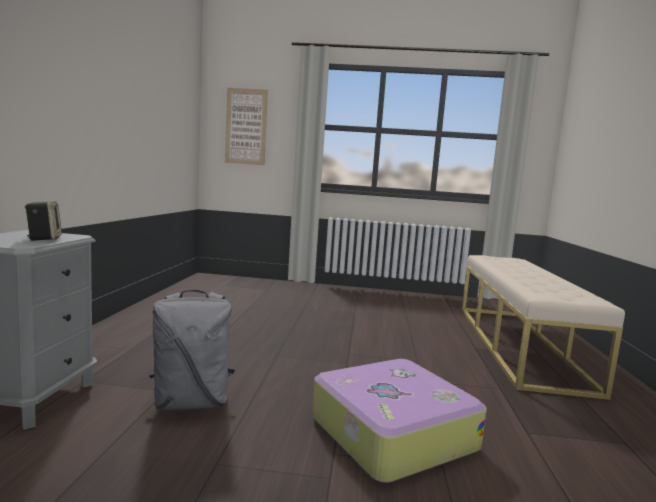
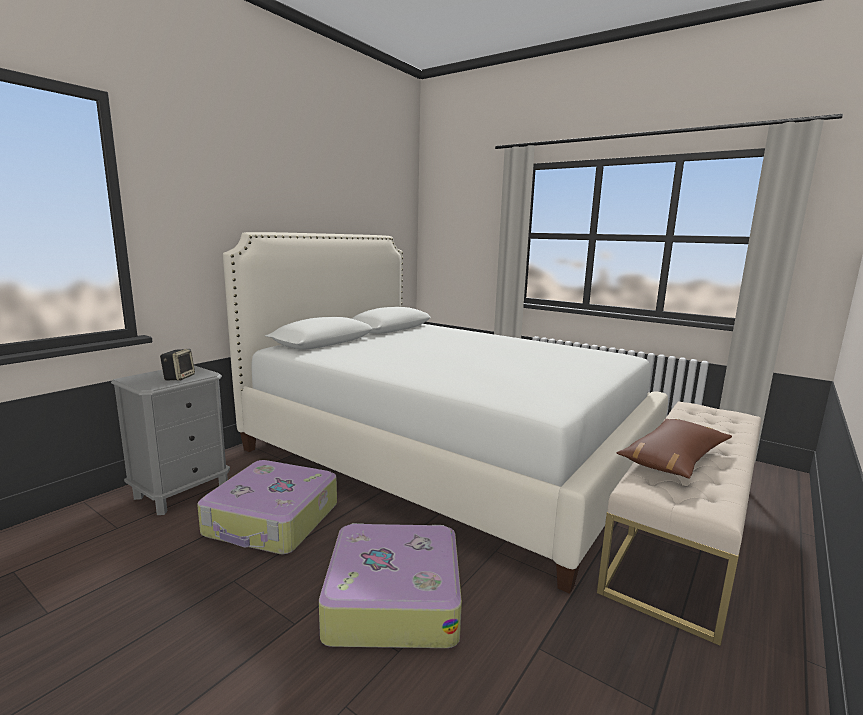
camera: 30 degrees right, 5 degrees up
grey backpack [149,290,235,410] -> suitcase [197,460,337,554]
picture [225,88,268,165] -> none
none -> white bed [223,232,668,594]
none -> brown pillow [617,419,732,479]

